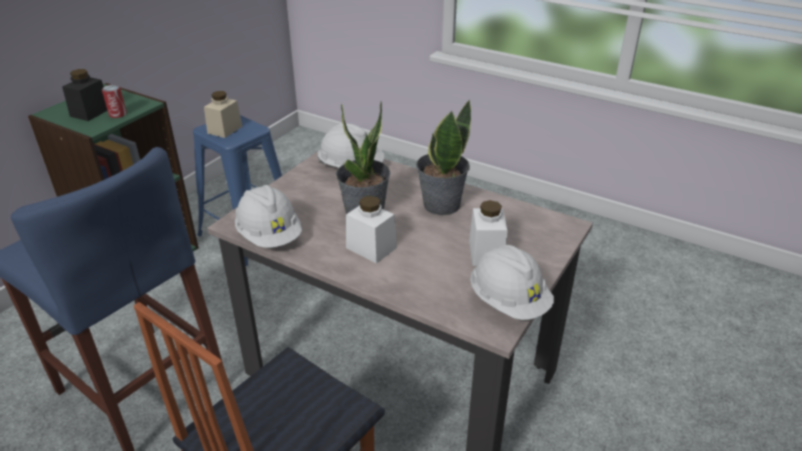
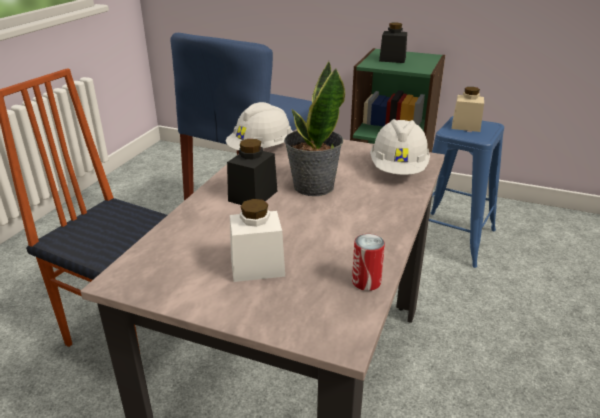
camera: 80 degrees right, 5 degrees down
can [102,85,127,118] -> can moved to [352,234,385,291]
white jar [346,196,397,264] -> black jar [227,139,277,205]
potted plant [416,100,471,216] -> none
white hard hat [470,245,554,320] -> none

